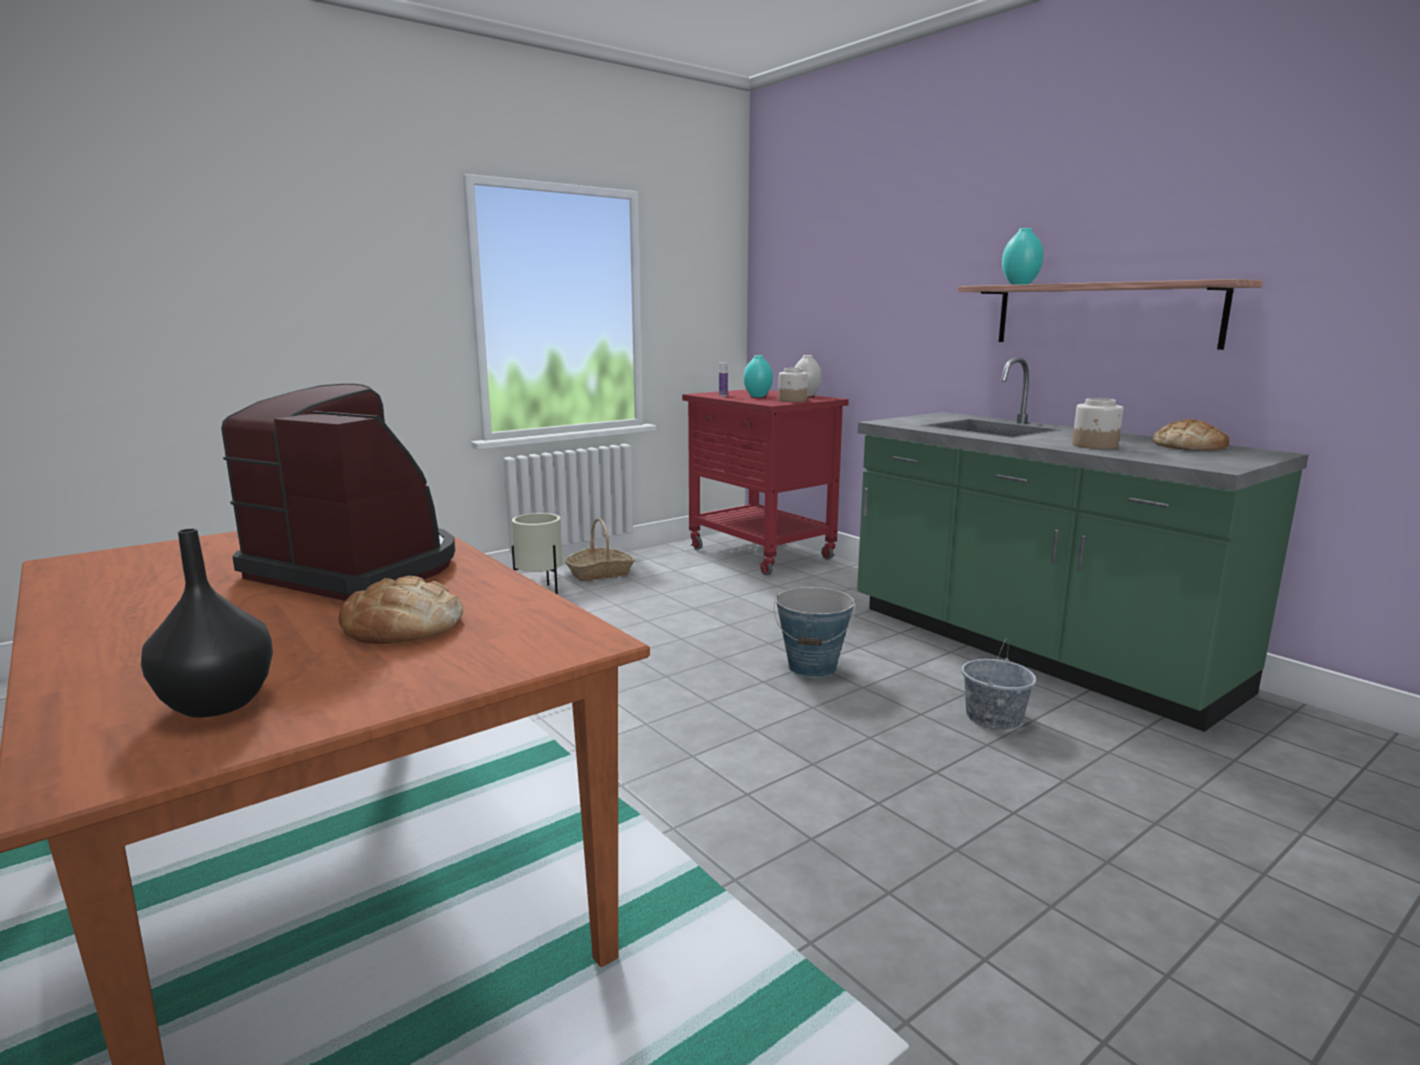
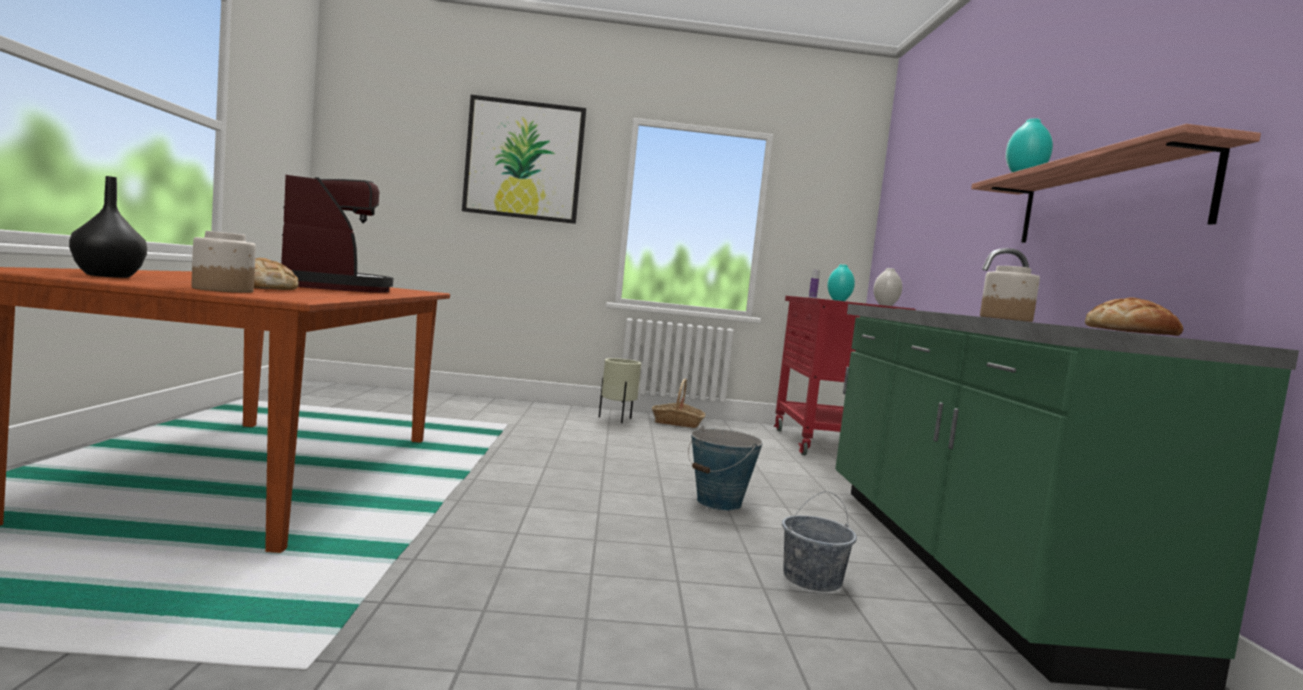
camera: 35 degrees right, 10 degrees down
jar [778,368,808,402] -> jar moved to [192,231,256,293]
none -> picture [462,95,586,224]

